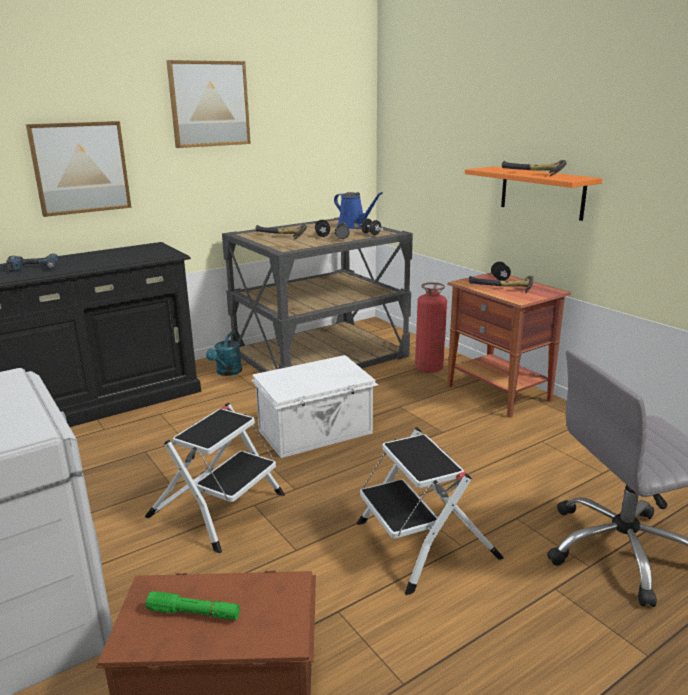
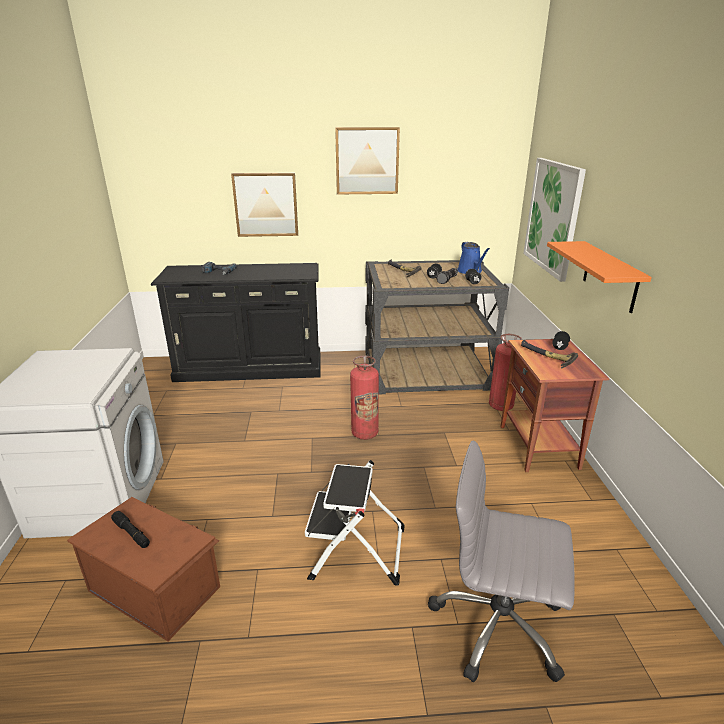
camera: 30 degrees right, 5 degrees up
step ladder [145,403,285,553] -> none
green flashlight [146,591,240,620] -> black flashlight [111,511,150,548]
turquoise watering can [206,333,242,376] -> none
white storage box [251,355,378,458] -> fire extinguisher [350,355,379,440]
hammer [502,160,567,176] -> none
none -> picture [523,158,586,282]

